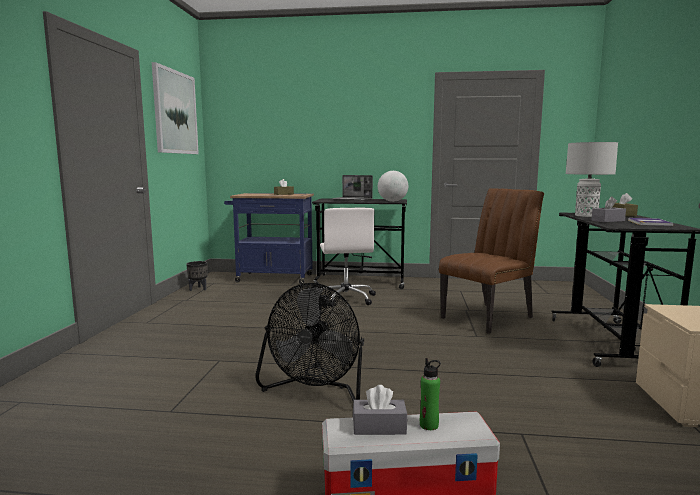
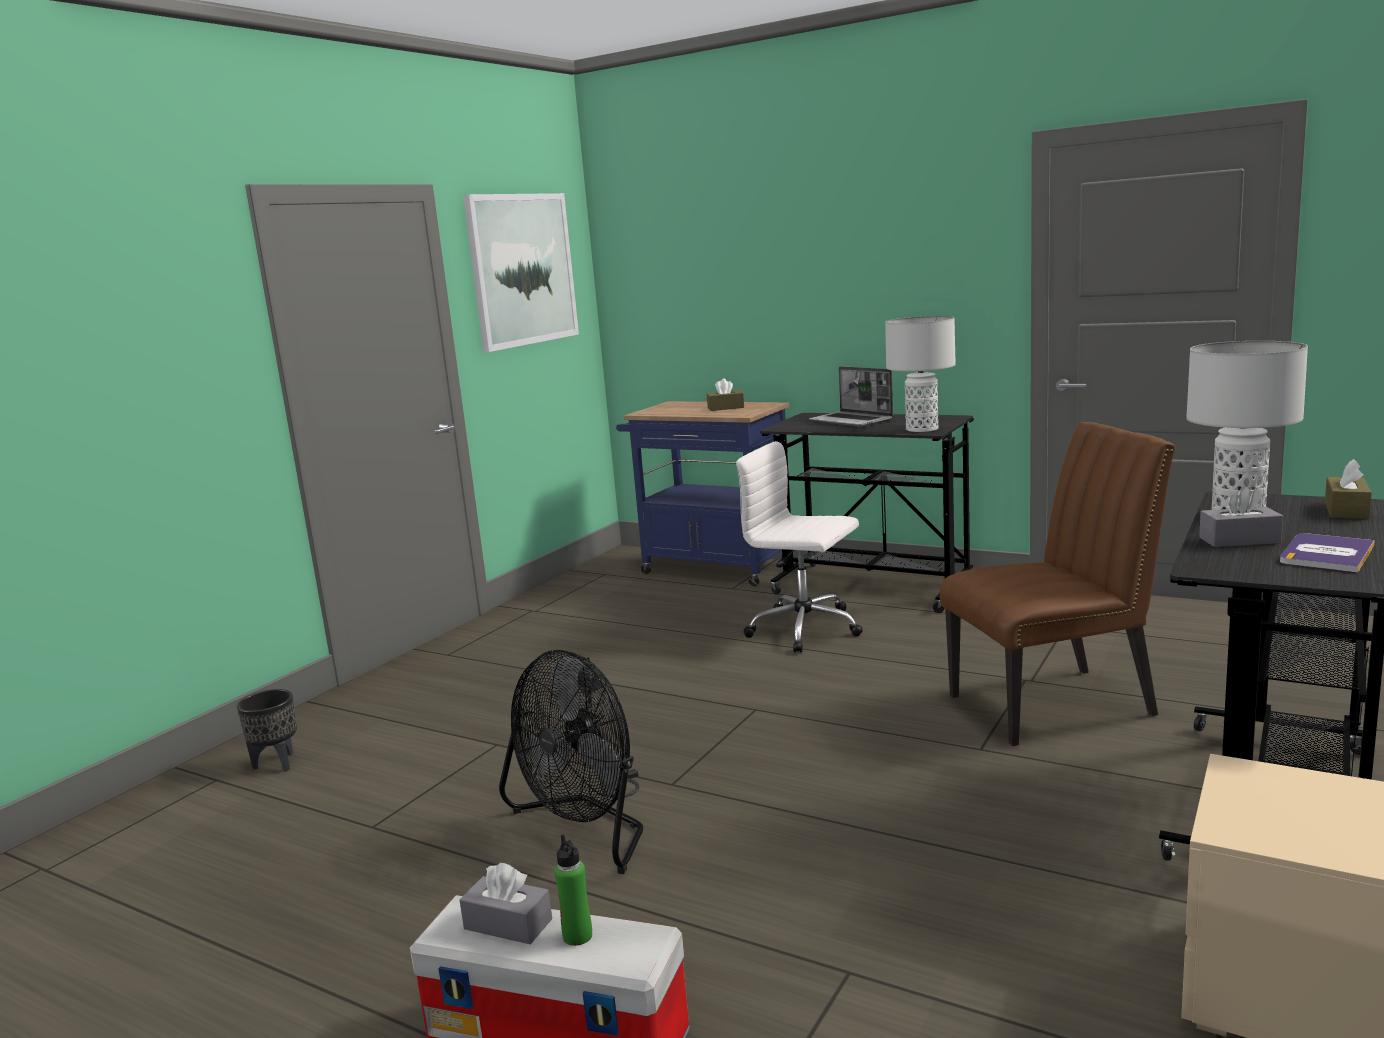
camera: 25 degrees right, 5 degrees up
black planter [186,261,208,291] -> black planter moved to [237,689,297,772]
white office chair [320,208,376,307] -> white office chair turned 105 degrees clockwise [736,441,863,653]
globe [378,171,408,202] -> white table lamp [885,316,956,432]

